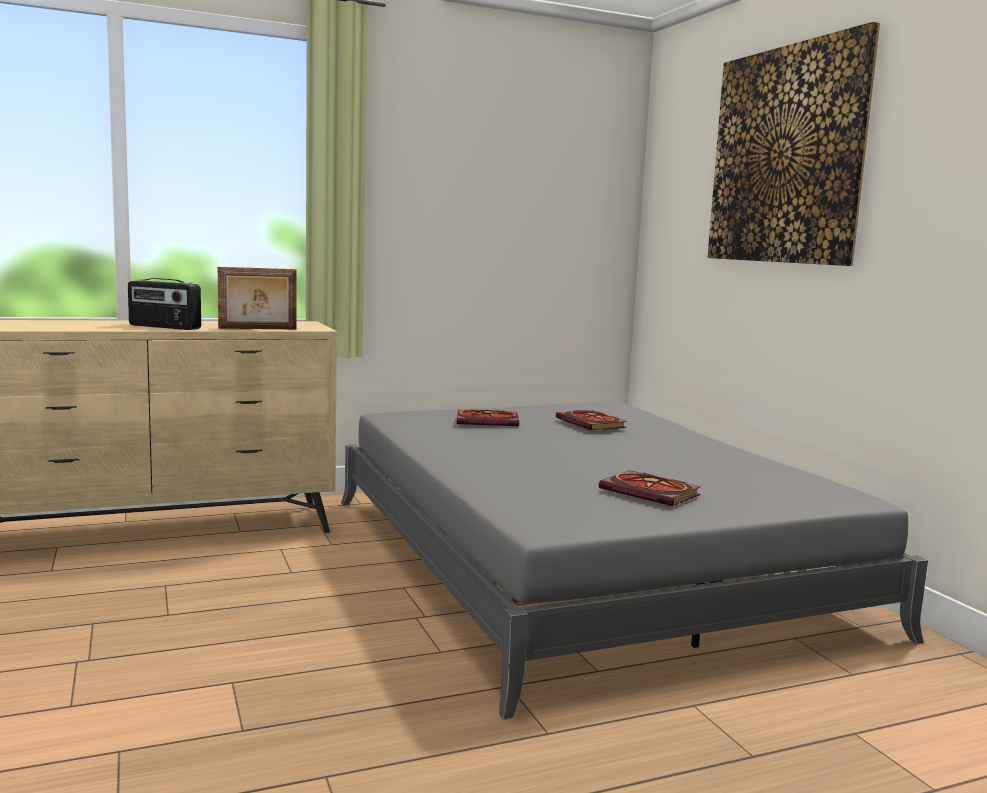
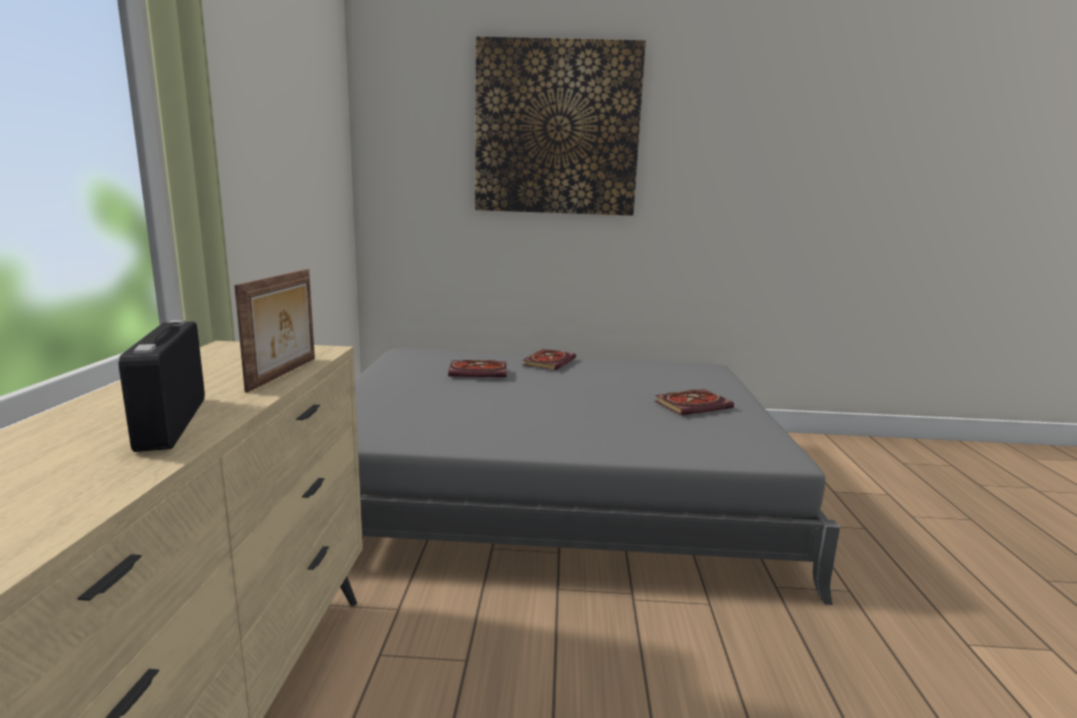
camera: 65 degrees left, 5 degrees up
radio [128,278,201,330] -> radio turned 120 degrees clockwise [118,320,205,452]
book [457,410,519,426] -> book moved to [523,349,576,370]

